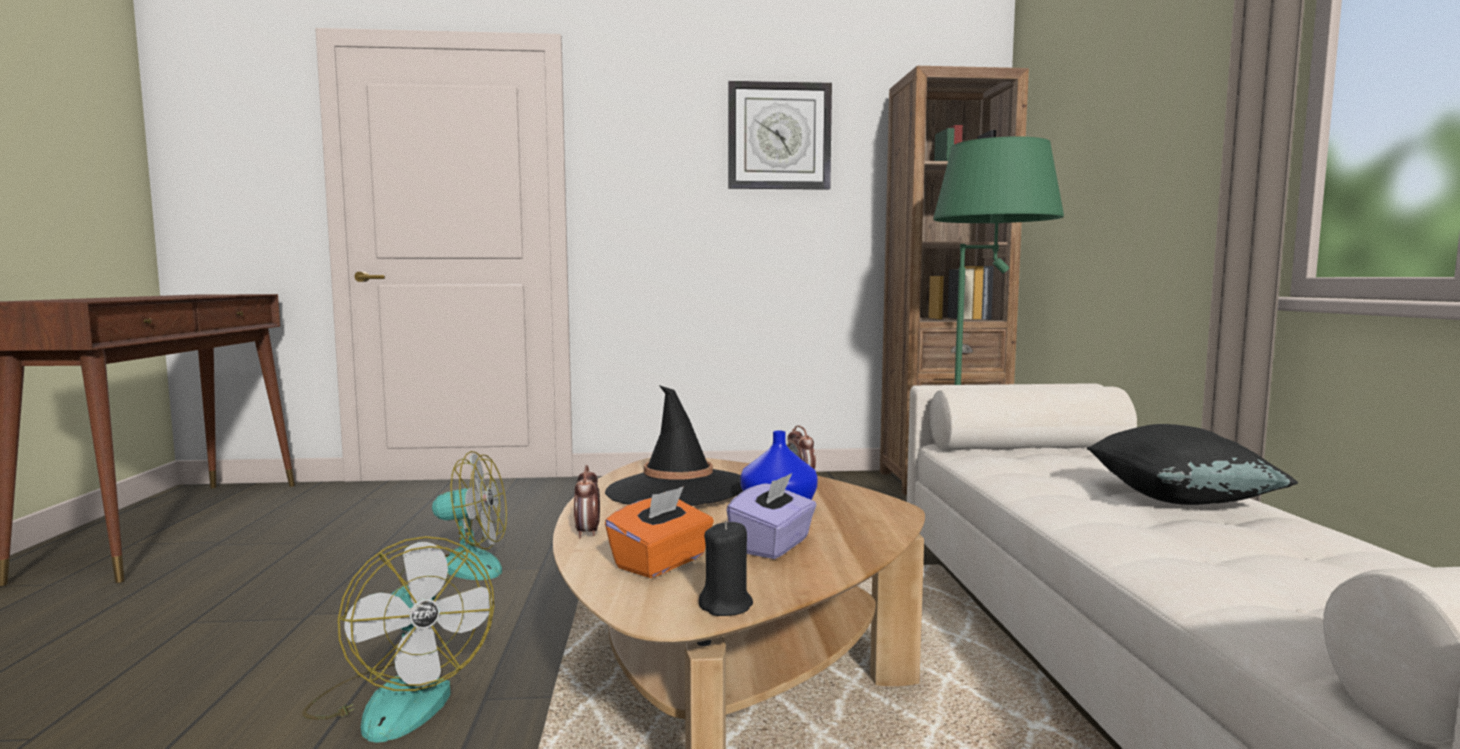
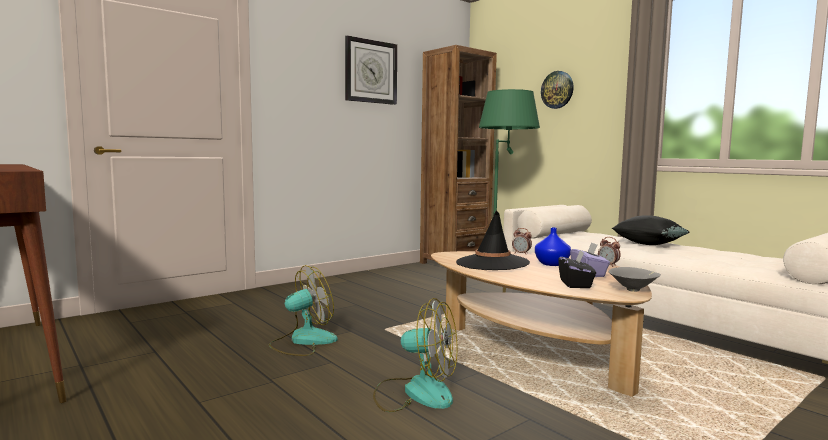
camera: 35 degrees left, 0 degrees up
alarm clock [574,465,600,538] -> alarm clock moved to [598,237,621,267]
orange tissue box [605,486,714,578] -> black tissue box [558,249,596,288]
black candle [699,521,753,616] -> grey bowl [609,267,661,292]
none -> wall clock [541,71,574,109]

